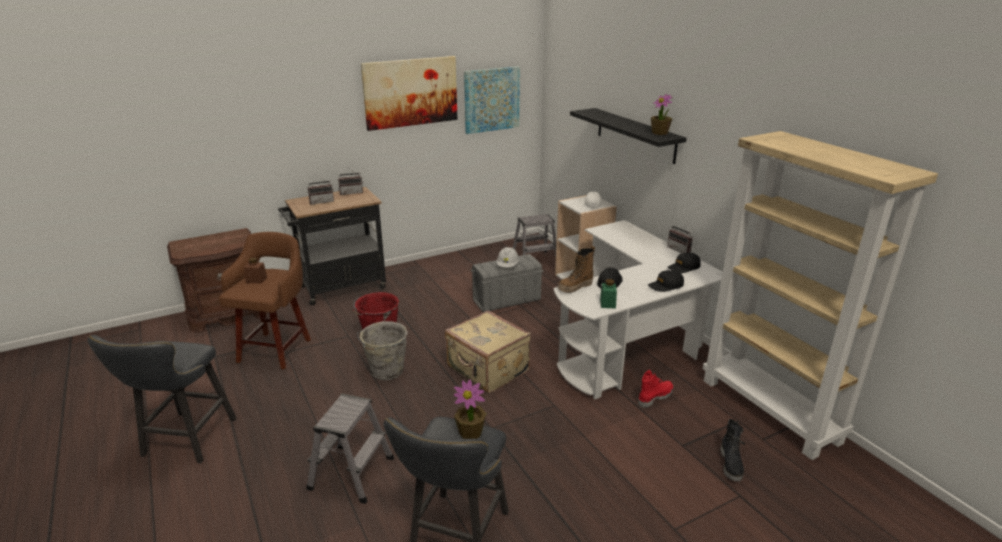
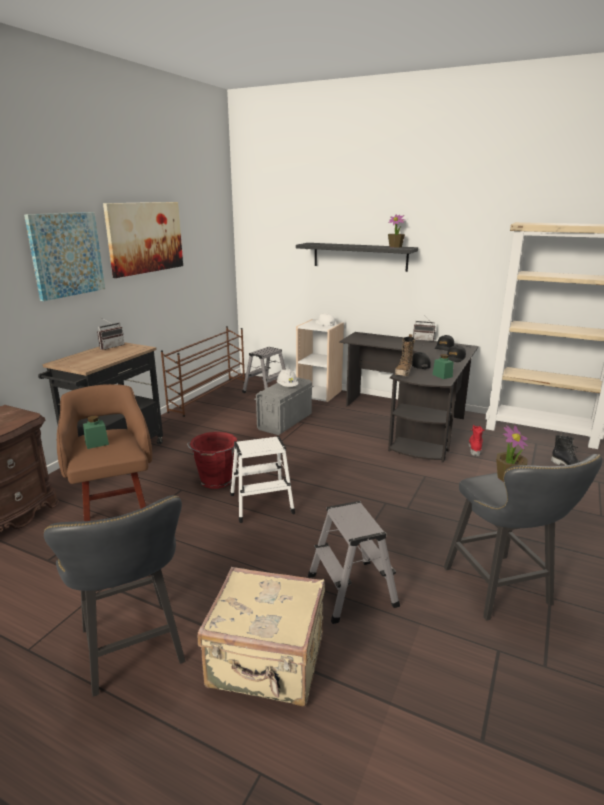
camera: 35 degrees left, 5 degrees down
brown jar [244,258,267,284] -> green jar [83,416,109,449]
radio [308,175,334,204] -> none
grey bucket [357,321,408,380] -> white step ladder [230,436,295,523]
beige suitcase [445,310,531,393] -> beige suitcase moved to [198,567,325,706]
picture [464,66,520,134] -> picture moved to [24,212,105,301]
white desk [554,220,723,399] -> black desk [339,332,478,463]
none -> brown shoe rack [161,326,245,417]

